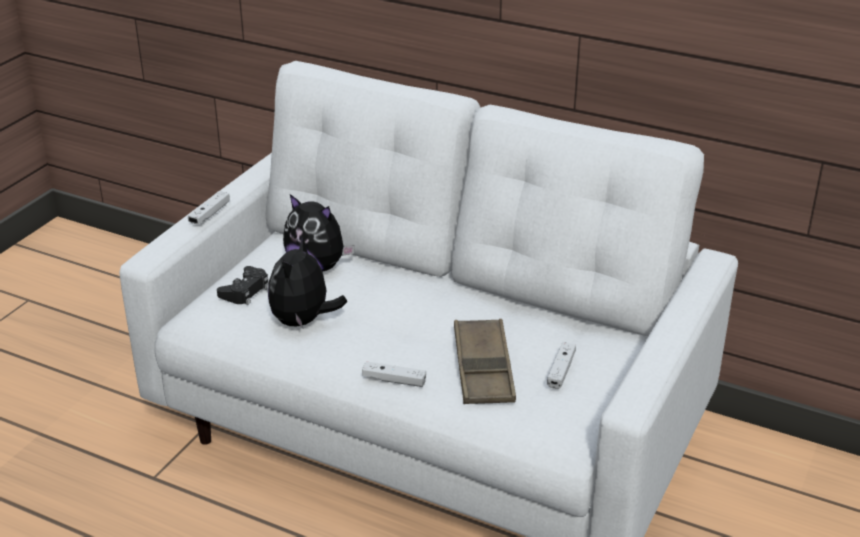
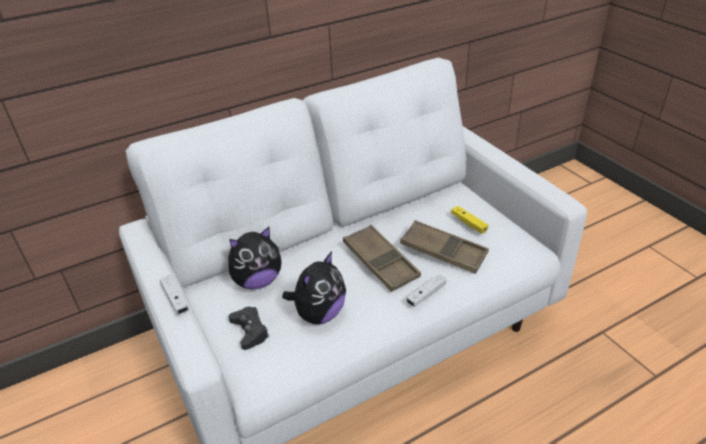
camera: 55 degrees left, 5 degrees up
plush toy [268,236,348,328] -> plush toy turned 105 degrees counterclockwise [282,251,346,324]
white game controller [547,342,576,389] -> yellow game controller [451,206,488,234]
none -> brown tray [343,225,421,292]

